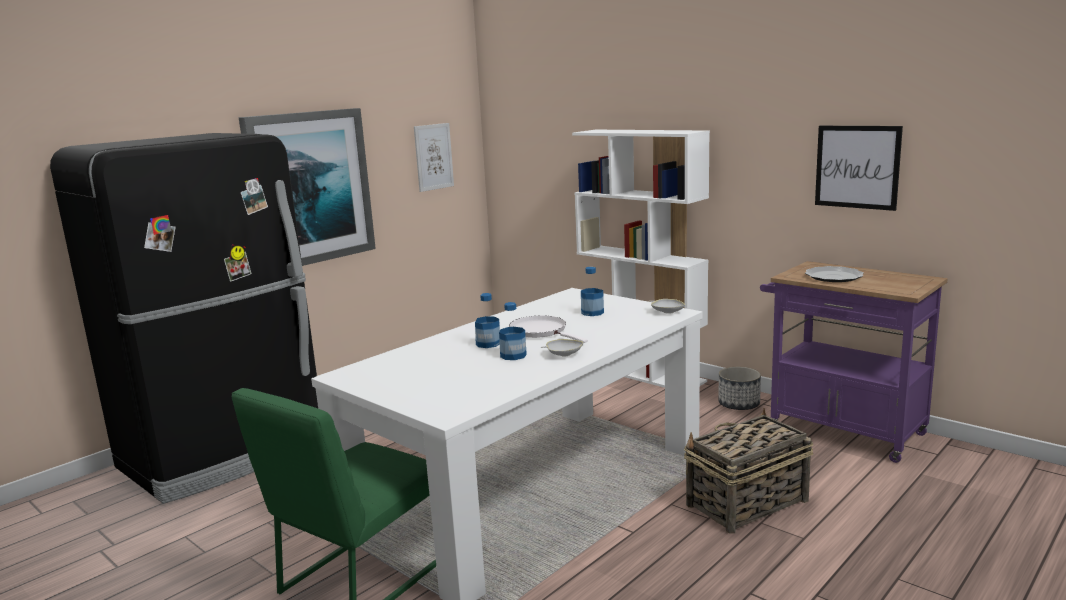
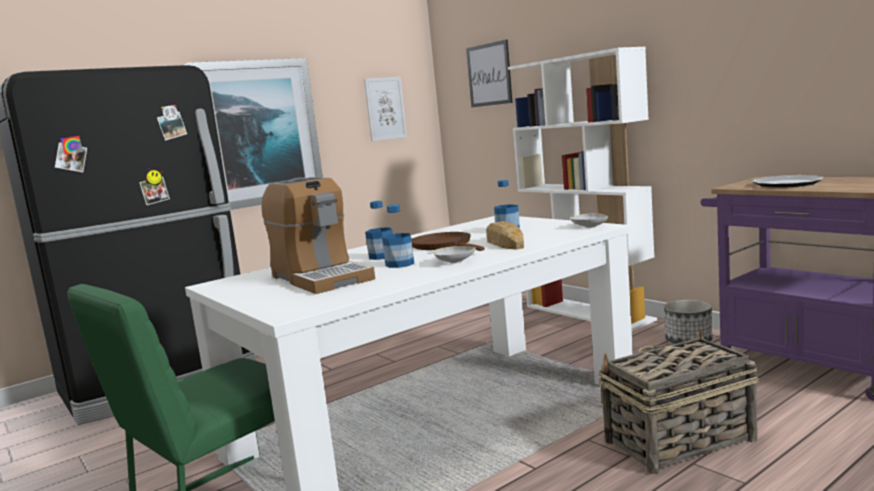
camera: 10 degrees right, 5 degrees down
white frying pan [509,315,588,343] -> brown frying pan [411,232,485,251]
picture [815,126,903,211] -> picture moved to [466,39,513,107]
none -> coffee machine [262,177,375,294]
none -> bread [486,221,524,250]

